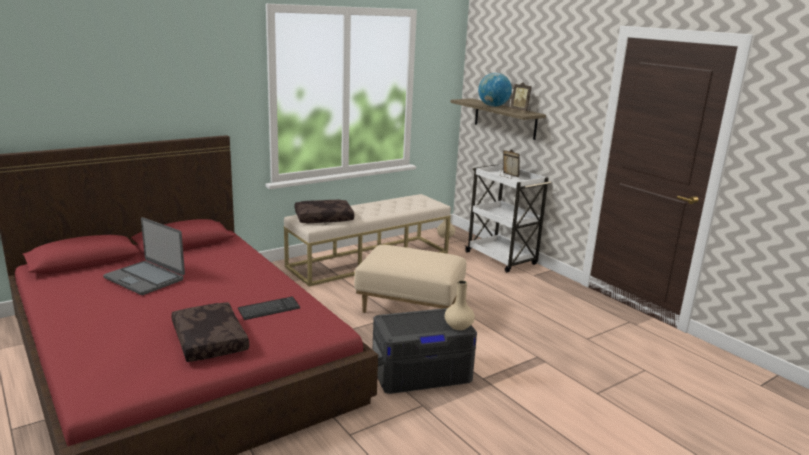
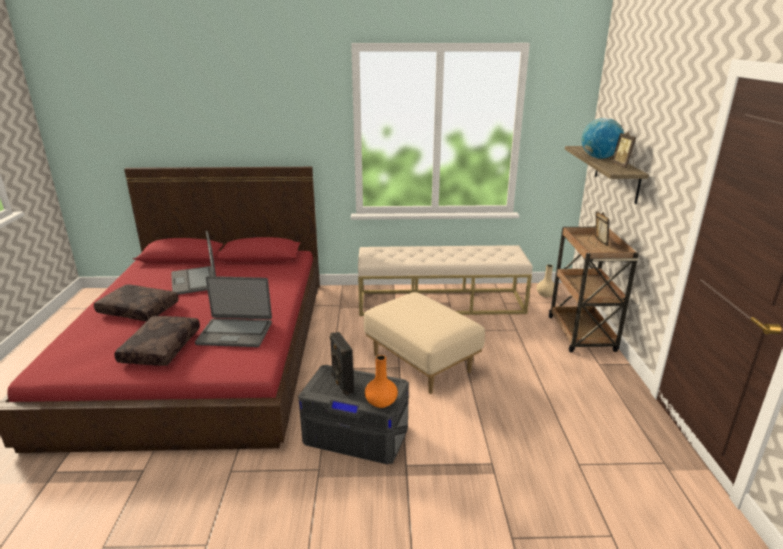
camera: 35 degrees right, 5 degrees up
keyboard [238,296,300,320] -> laptop [195,276,272,347]
brown pillow [295,200,354,223] -> brown pillow moved to [94,284,179,321]
beige vase [445,280,475,330] -> orange vase [365,355,398,408]
white cart [465,164,551,272] -> brown cart [549,227,639,352]
none -> black speaker [330,332,354,395]

